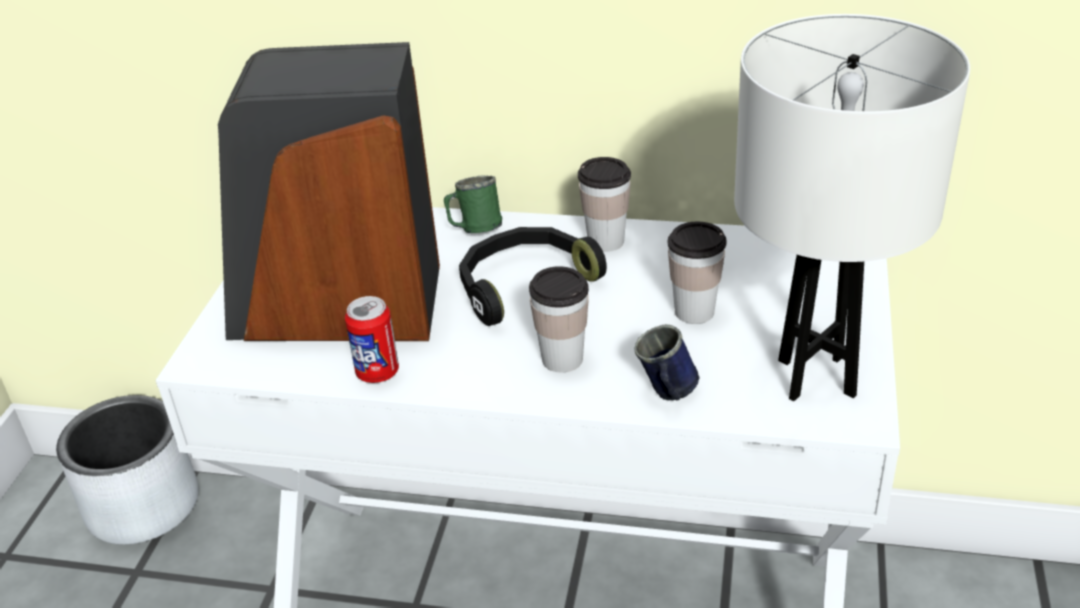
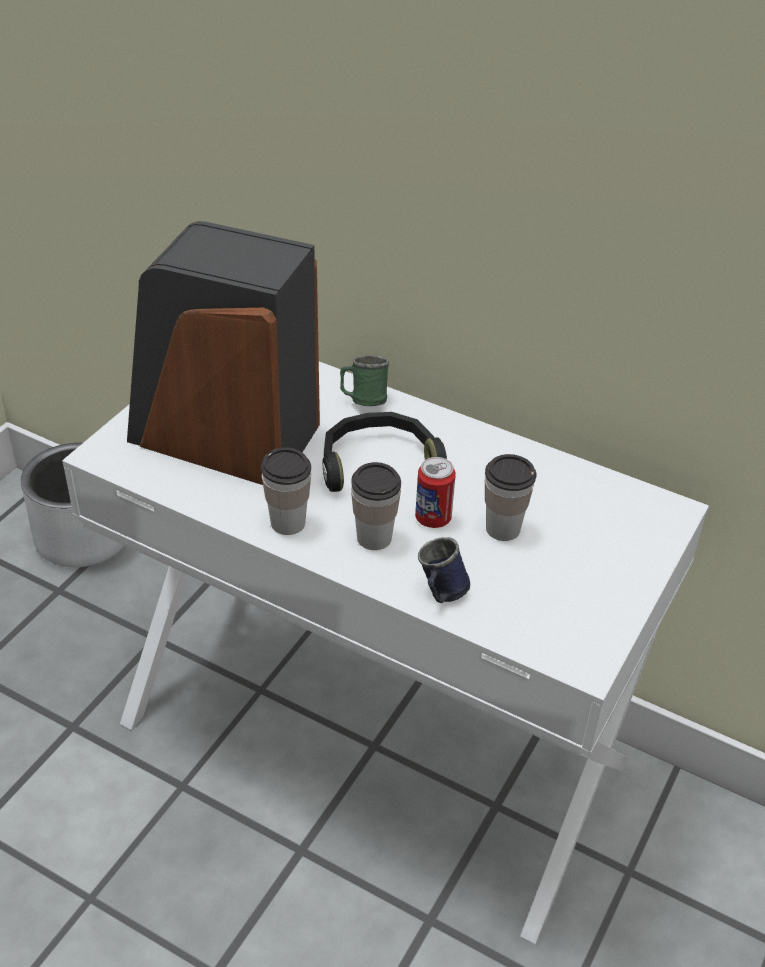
camera: 15 degrees right, 5 degrees up
can [345,296,399,383] -> can moved to [415,457,456,528]
cup [578,157,631,252] -> cup moved to [261,447,311,535]
white table lamp [734,14,970,401] -> none

